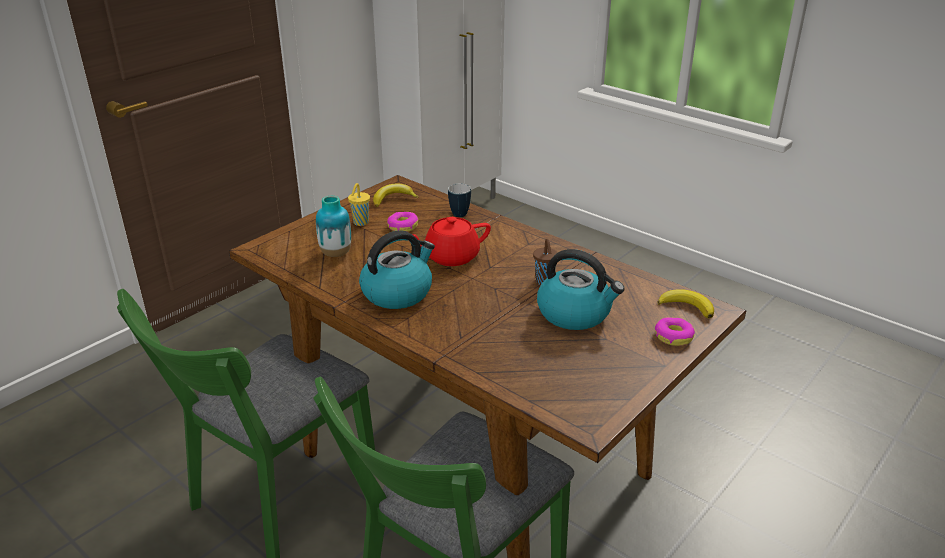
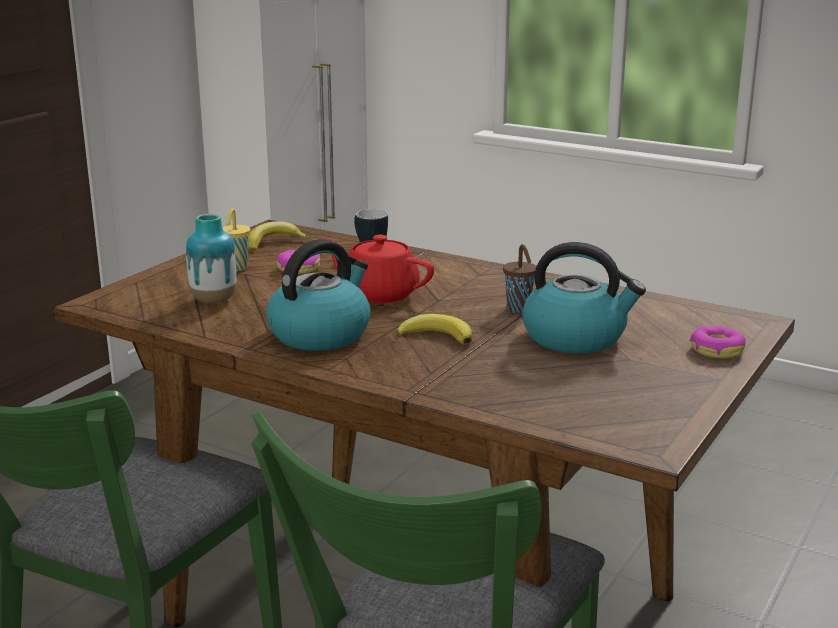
camera: 10 degrees left, 10 degrees down
red teapot [412,217,491,266] -> red teapot turned 60 degrees clockwise [326,235,434,303]
banana [658,289,714,318] -> banana moved to [396,314,472,345]

